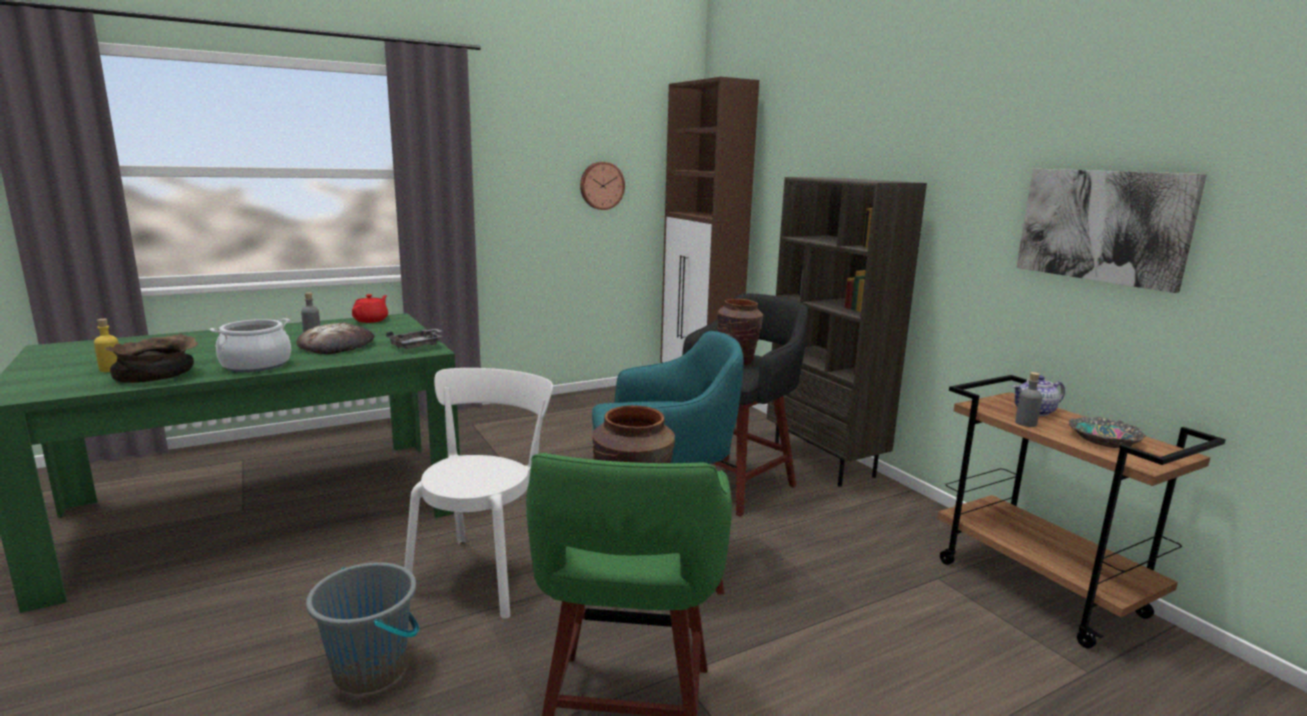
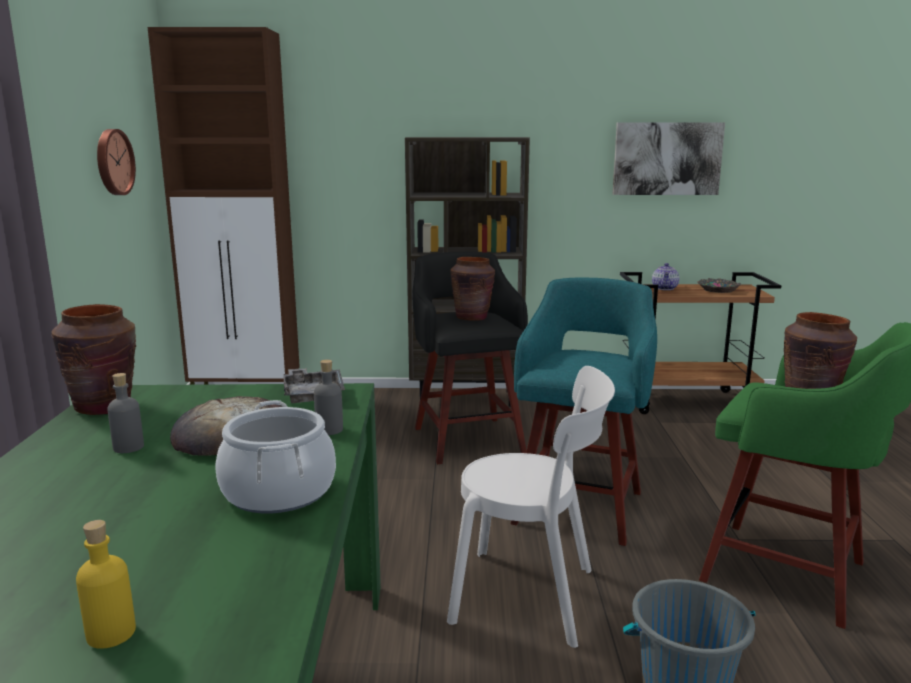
camera: 60 degrees left, 0 degrees up
brown bowl [104,333,198,383] -> none
red teapot [352,294,388,323] -> brown vase [51,304,136,415]
white chair [404,368,553,619] -> white chair turned 150 degrees clockwise [447,366,615,648]
grey bottle [1015,372,1042,427] -> grey bottle moved to [314,359,343,435]

